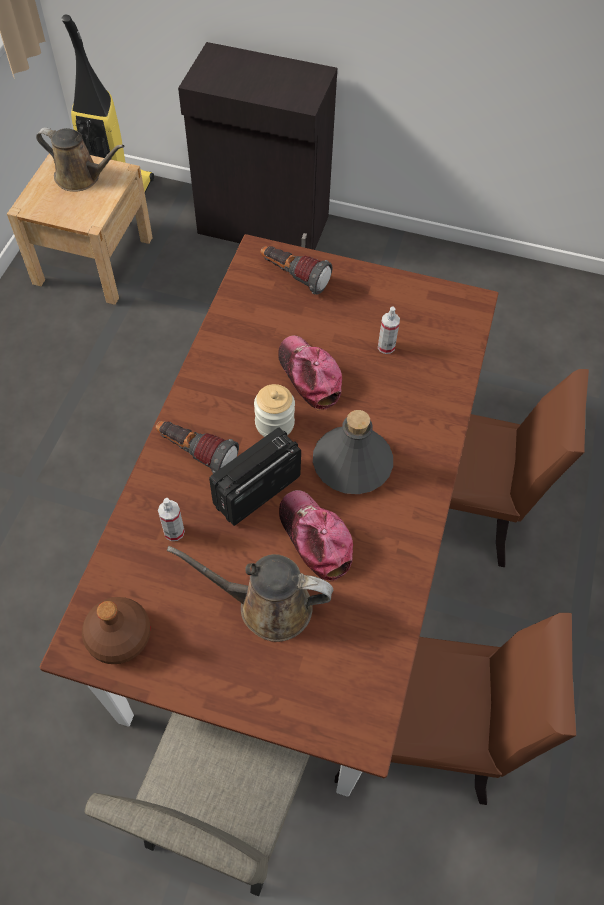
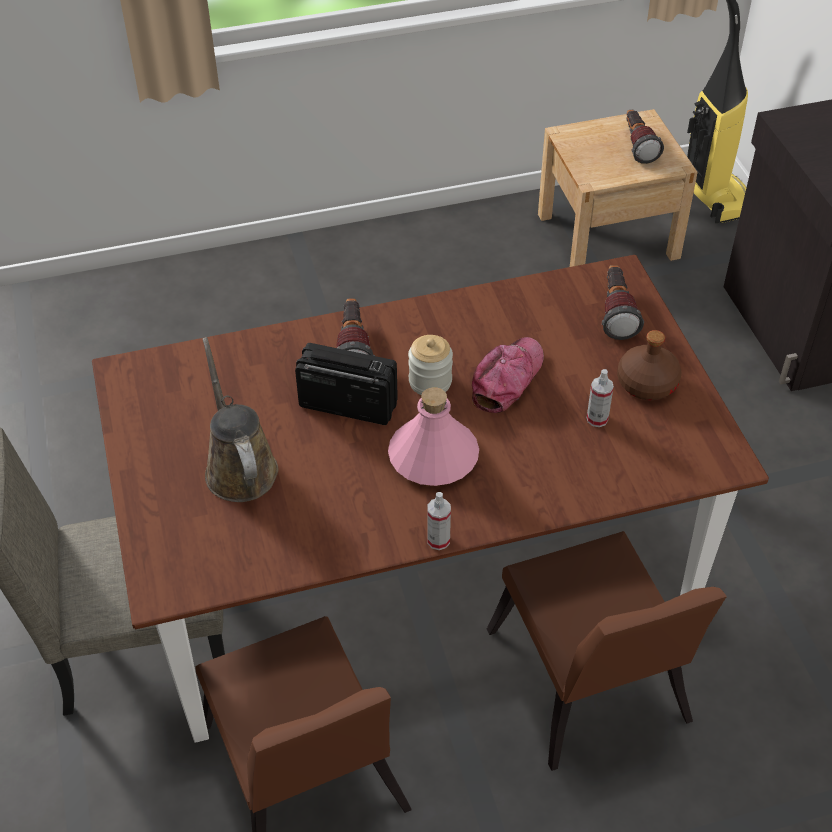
camera: 60 degrees right, 10 degrees down
brown watering can [36,128,124,192] -> flashlight [626,110,664,164]
brown bottle [82,597,151,664] -> brown bottle moved to [617,330,682,400]
spray bottle [158,498,185,541] -> spray bottle moved to [427,492,451,550]
cap [279,490,353,582] -> none
grey bottle [313,410,393,494] -> pink bottle [388,387,479,486]

